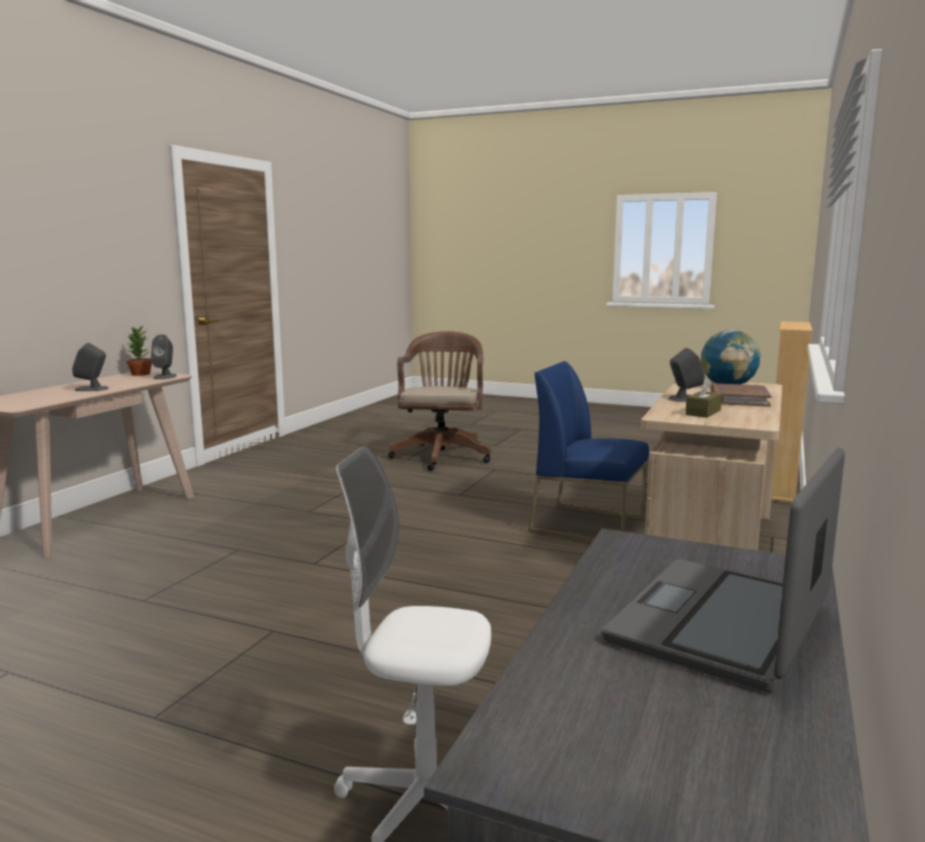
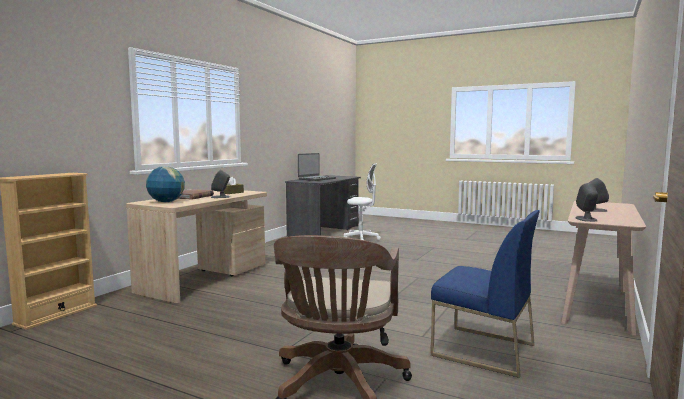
camera: 175 degrees left, 5 degrees down
potted plant [126,325,152,376] -> none
blue chair [528,361,649,543] -> blue chair moved to [431,210,540,378]

